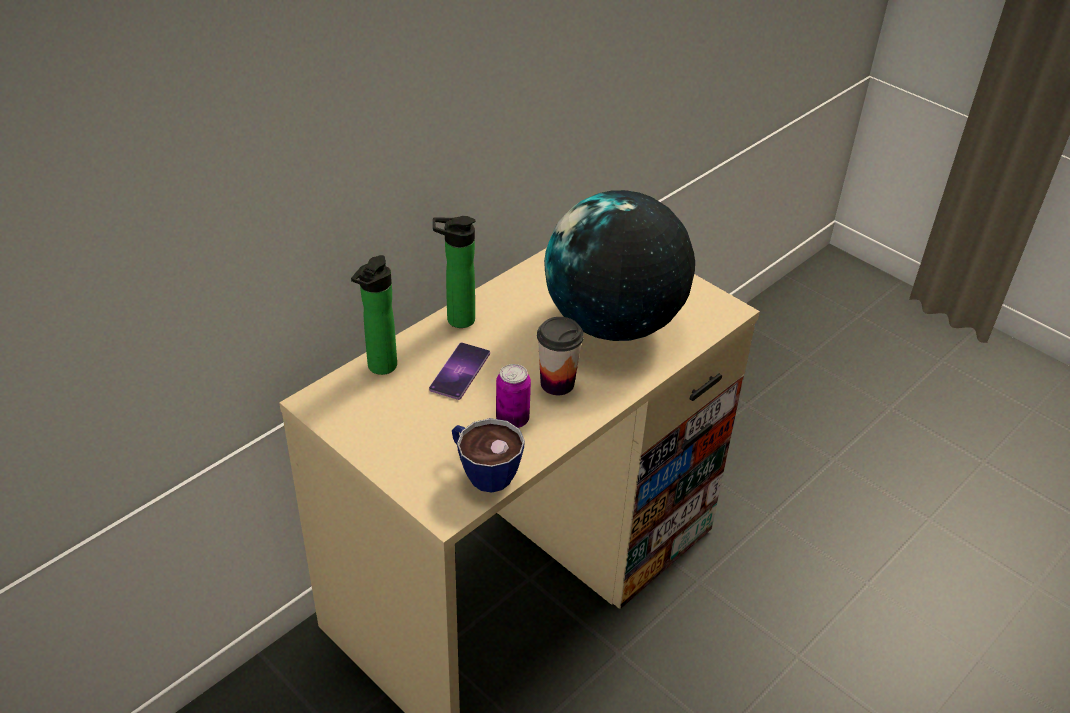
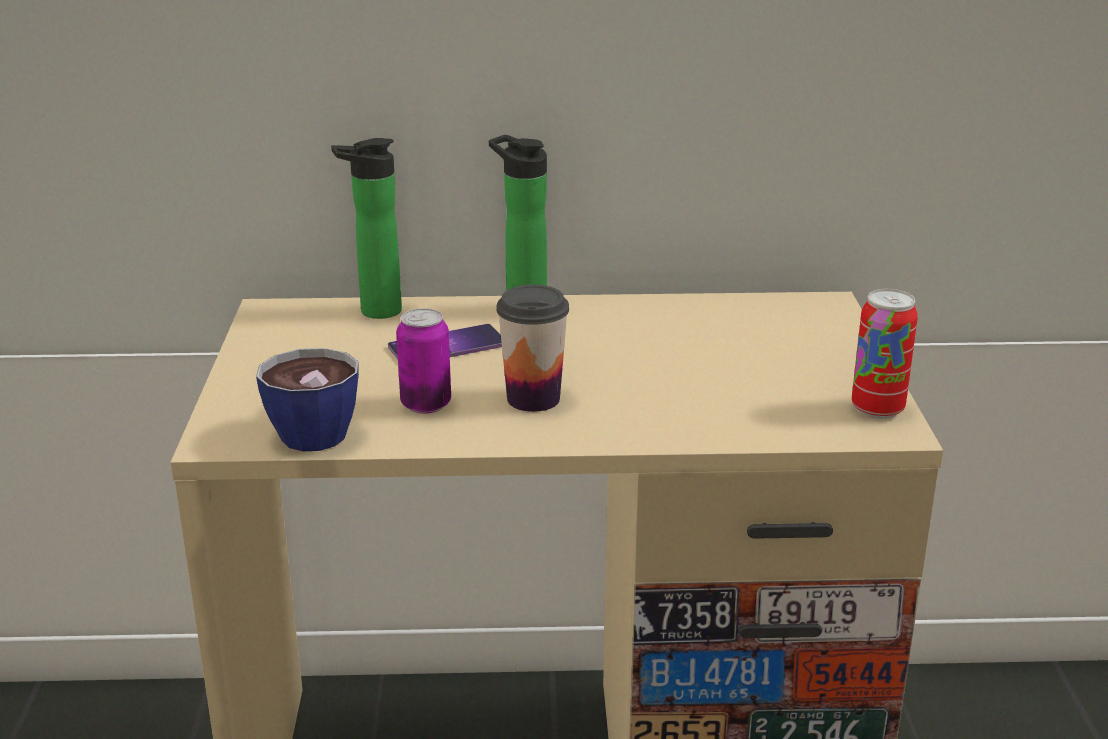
camera: 45 degrees right, 15 degrees down
globe [544,190,695,341] -> none
none -> can [852,289,918,419]

